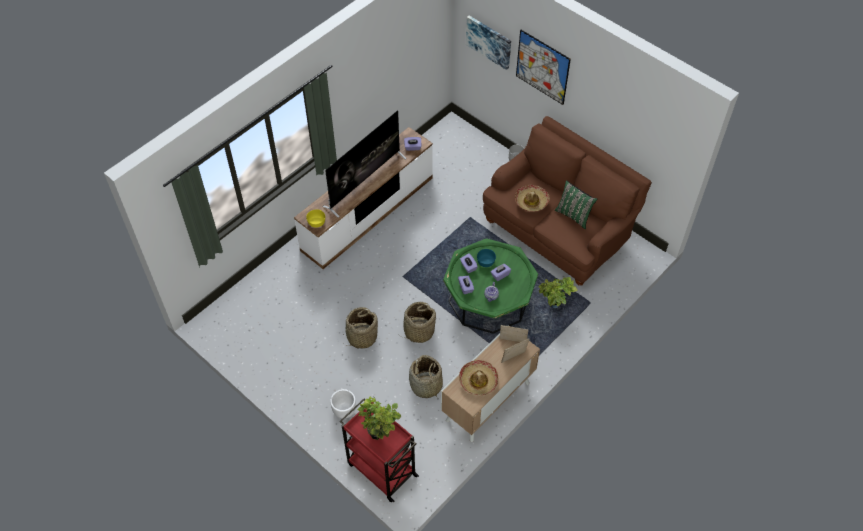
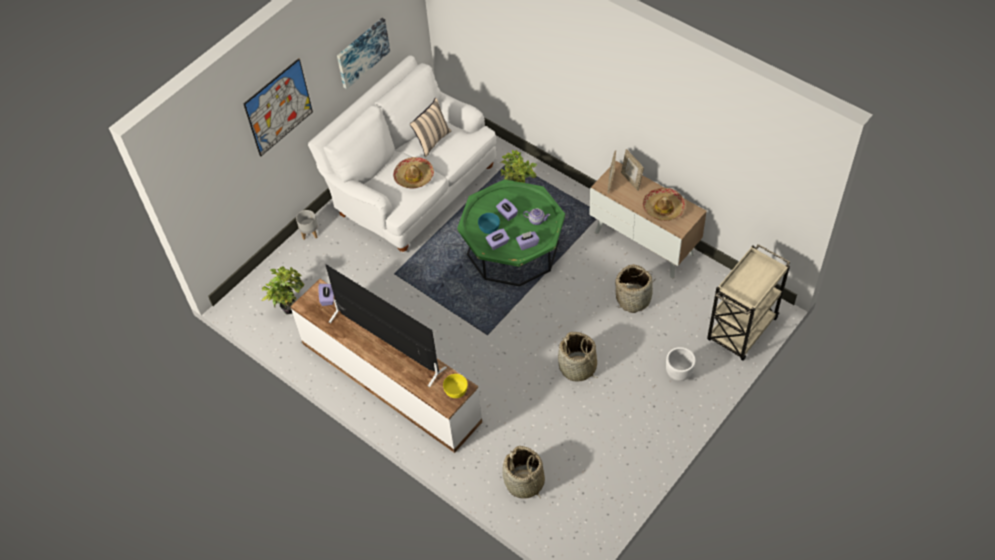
camera: 90 degrees left, 0 degrees up
red cart [340,399,419,502] -> beige cart [707,244,790,361]
potted plant [357,396,401,440] -> potted plant moved to [261,266,304,314]
basket [399,302,436,343] -> basket moved to [503,446,545,499]
picture [466,16,511,70] -> picture moved to [337,18,390,89]
brown sofa [483,116,652,286] -> white sofa [308,56,496,253]
green pillow [555,180,597,229] -> beige pillow [410,98,451,157]

